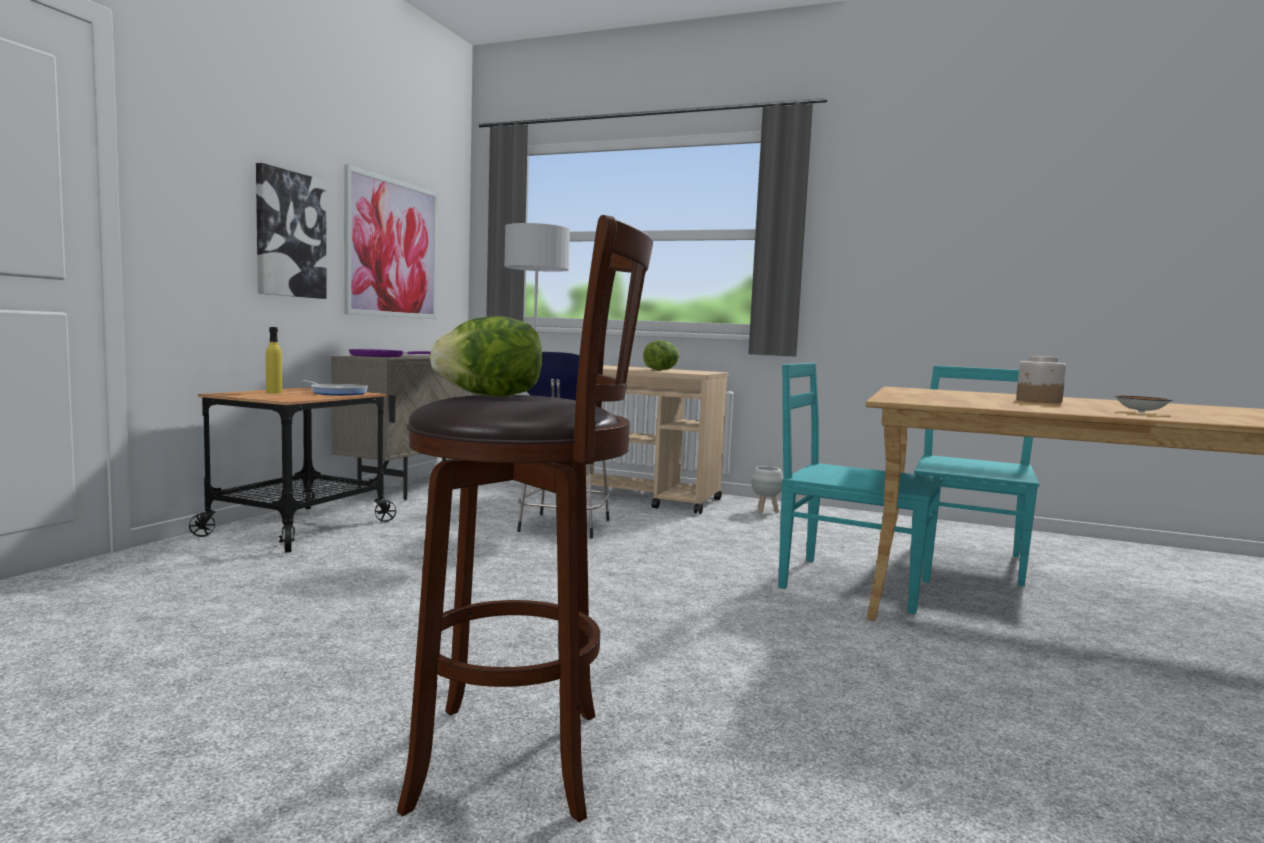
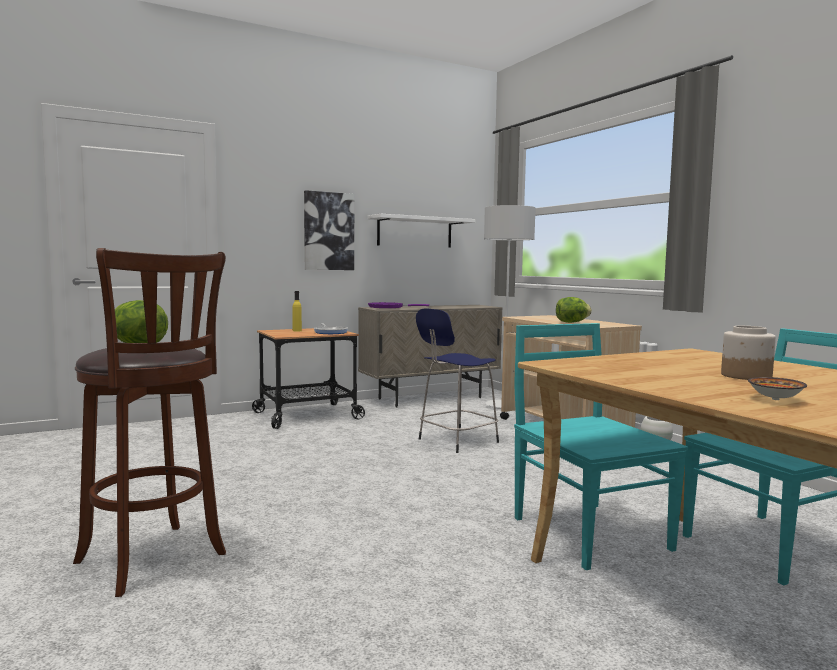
camera: 40 degrees right, 0 degrees up
picture [344,165,438,319] -> white shelf [367,214,475,248]

